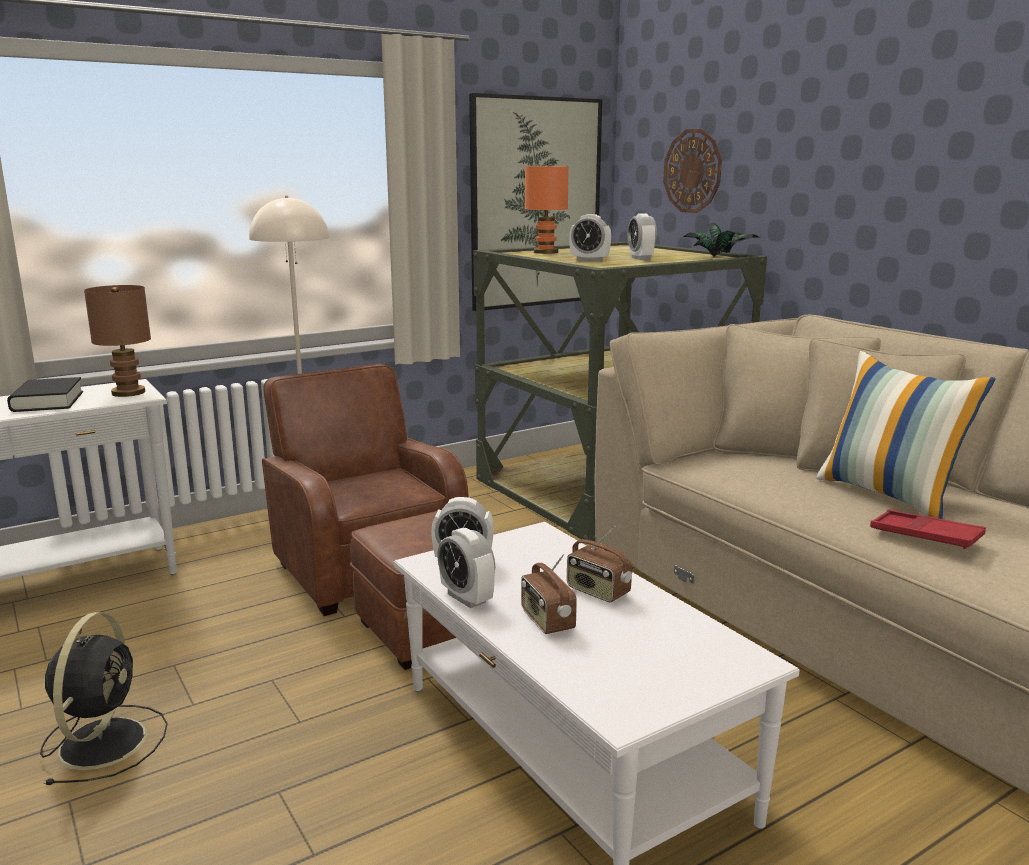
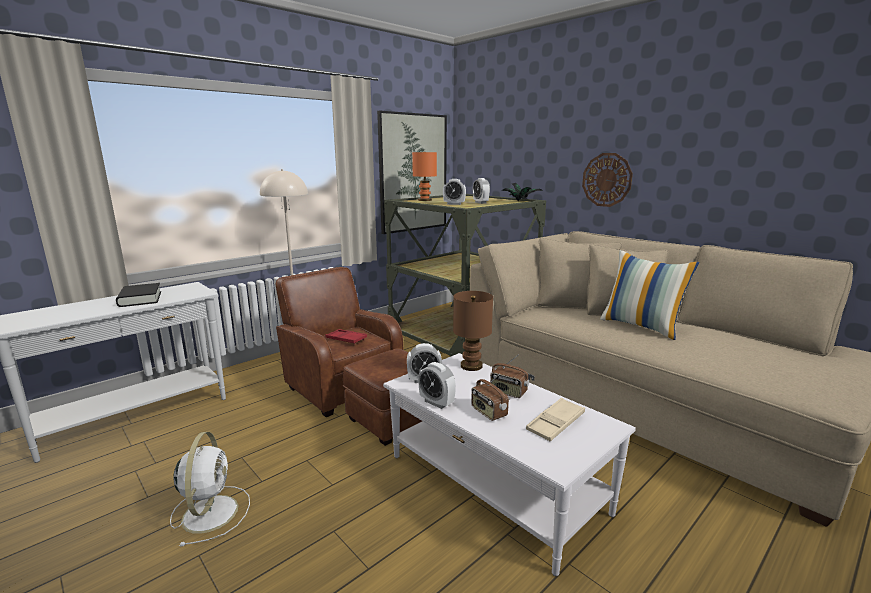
camera: 10 degrees left, 0 degrees up
black fan [40,612,167,785] -> white fan [170,432,250,547]
brown table lamp [84,285,151,397] -> brown table lamp moved to [453,291,493,371]
wall clock [663,129,722,213] -> wall clock moved to [582,153,633,207]
red tray [870,510,986,549] -> red tray moved to [325,329,367,344]
none -> beige tray [526,398,585,441]

